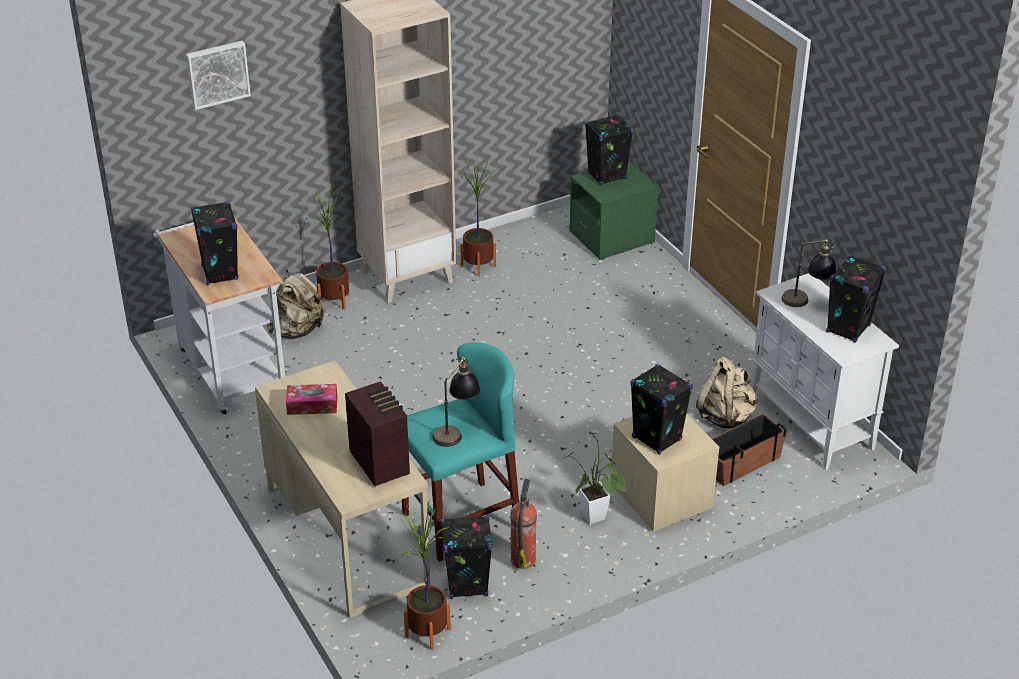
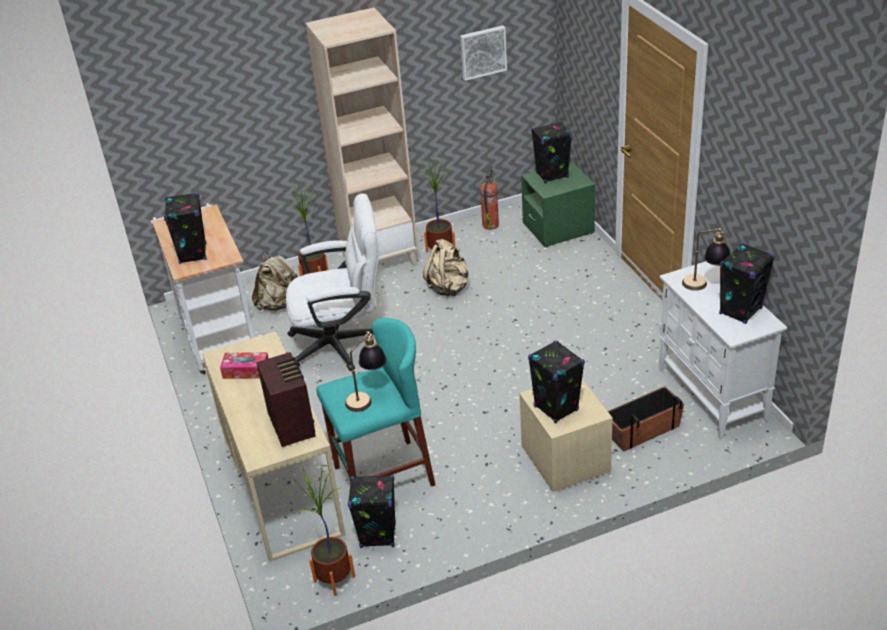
camera: 10 degrees right, 0 degrees up
picture [186,41,251,110] -> picture moved to [460,26,507,81]
fire extinguisher [510,479,537,569] -> fire extinguisher moved to [480,166,499,230]
potted plant [564,431,626,524] -> none
beige backpack [696,357,758,429] -> beige backpack moved to [423,239,469,297]
none -> white office chair [286,194,379,371]

